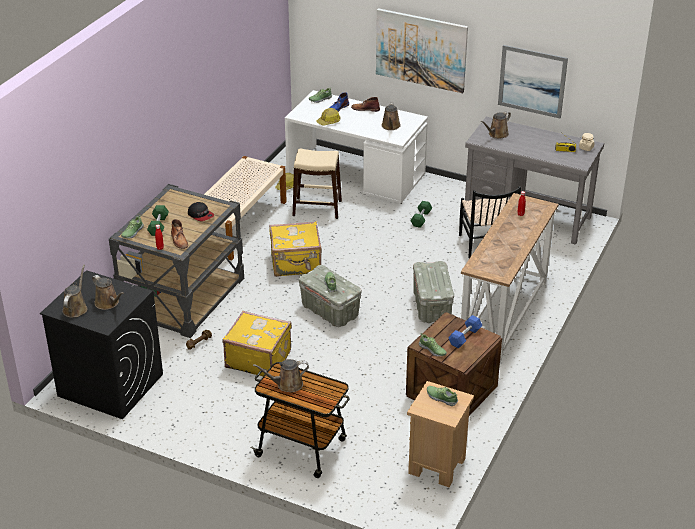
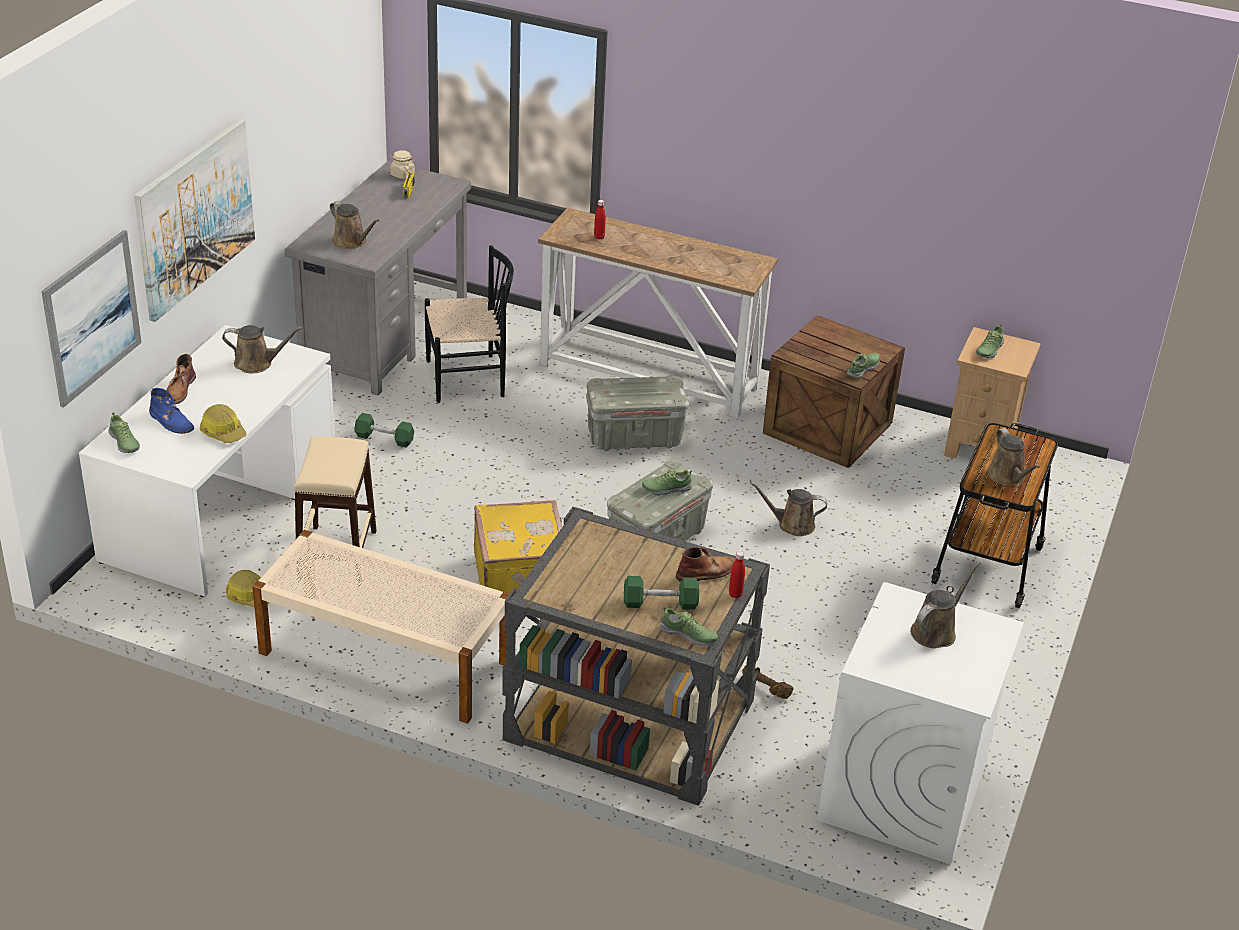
camera: 95 degrees left, 0 degrees up
black washing machine [40,270,163,419] -> white washing machine [817,582,1024,865]
brown watering can [62,265,87,318] -> brown watering can moved to [750,482,827,536]
cap [188,202,214,221] -> none
yellow suitcase [222,311,292,376] -> none
blue dumbbell [448,315,482,348] -> none
picture [498,45,568,118] -> picture moved to [41,230,142,408]

